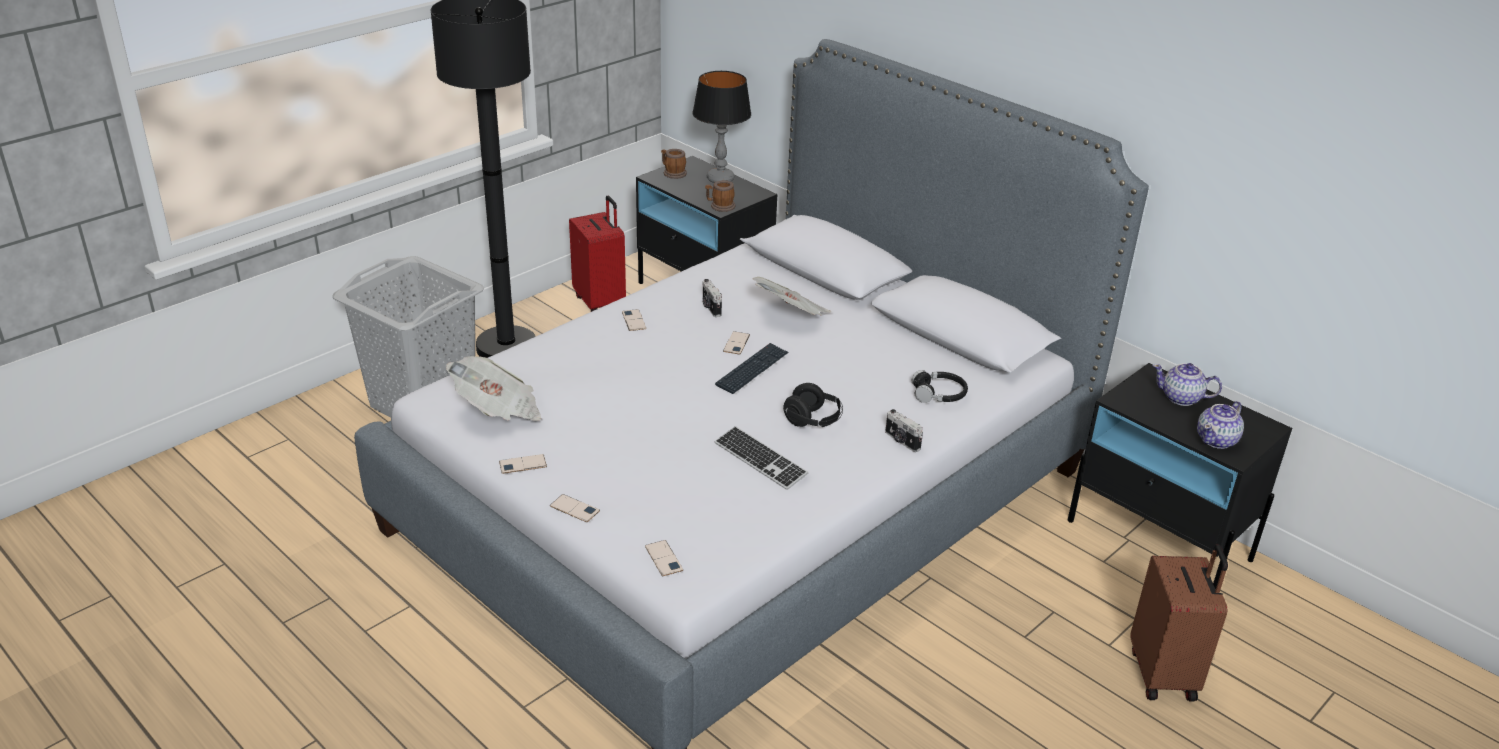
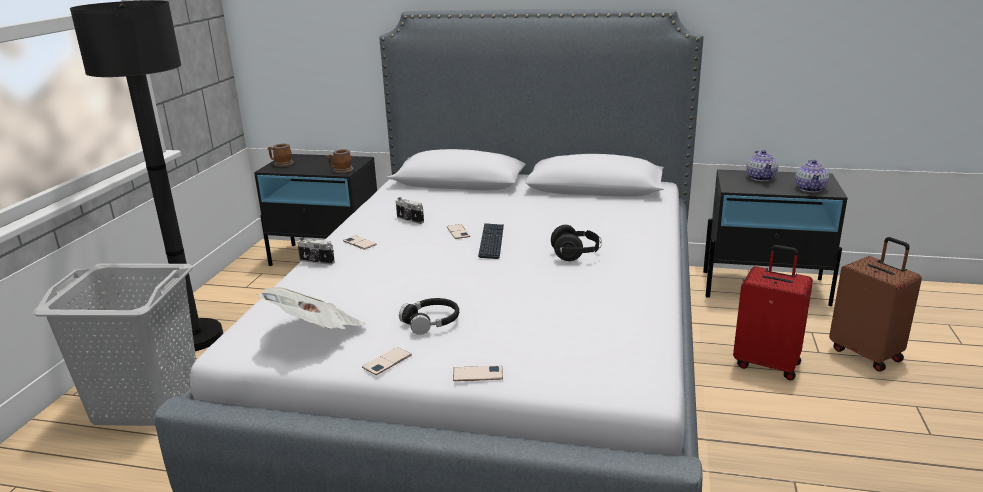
camera: 30 degrees left, 10 degrees down
red suitcase [569,196,626,312] -> red suitcase moved to [733,245,813,380]
phone [645,540,683,576] -> none
table lamp [692,71,751,183] -> none
keyboard [715,426,808,490] -> none
newspaper [753,277,832,316] -> none
camera [885,409,923,452] -> camera moved to [297,238,335,265]
black headphones [911,370,968,403] -> black headphones moved to [399,298,459,335]
teapot [1152,363,1222,406] -> teapot turned 75 degrees counterclockwise [746,150,778,181]

